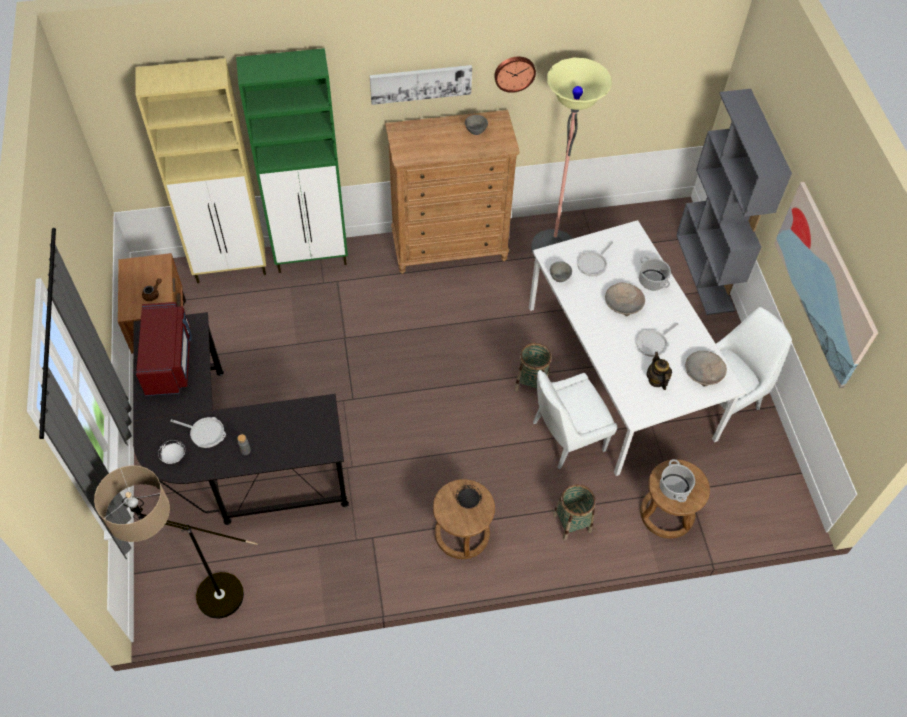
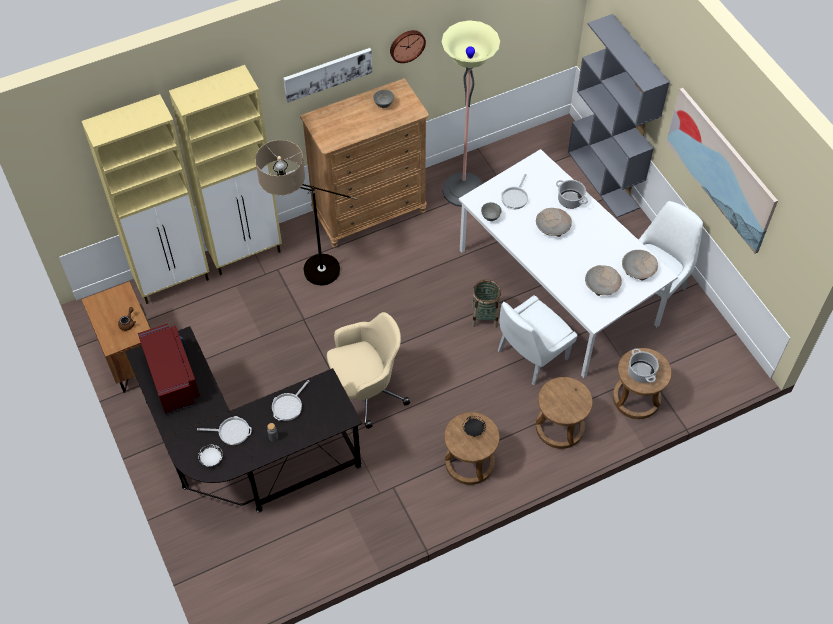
camera: 15 degrees left, 0 degrees up
floor lamp [94,465,258,619] -> floor lamp moved to [255,140,358,286]
green cabinet [236,48,348,273] -> beige cabinet [169,65,282,275]
basket [553,484,596,540] -> brown stool [536,377,593,449]
frying pan [636,323,678,357] -> frying pan moved to [272,380,309,421]
teapot [647,352,672,390] -> beige bowl [585,265,622,296]
none -> beige office chair [327,312,410,429]

